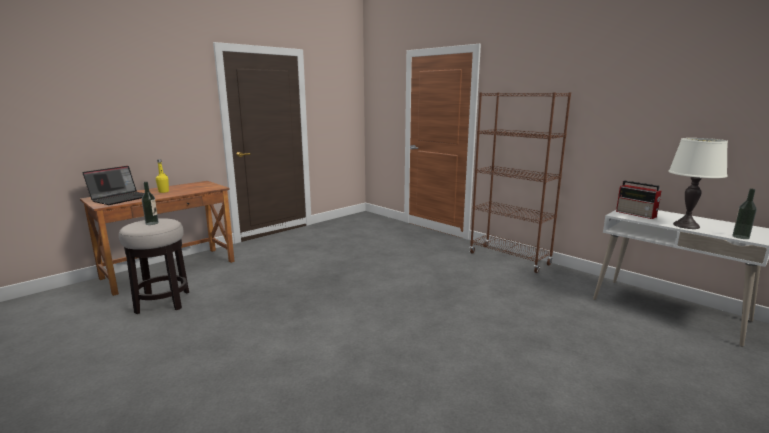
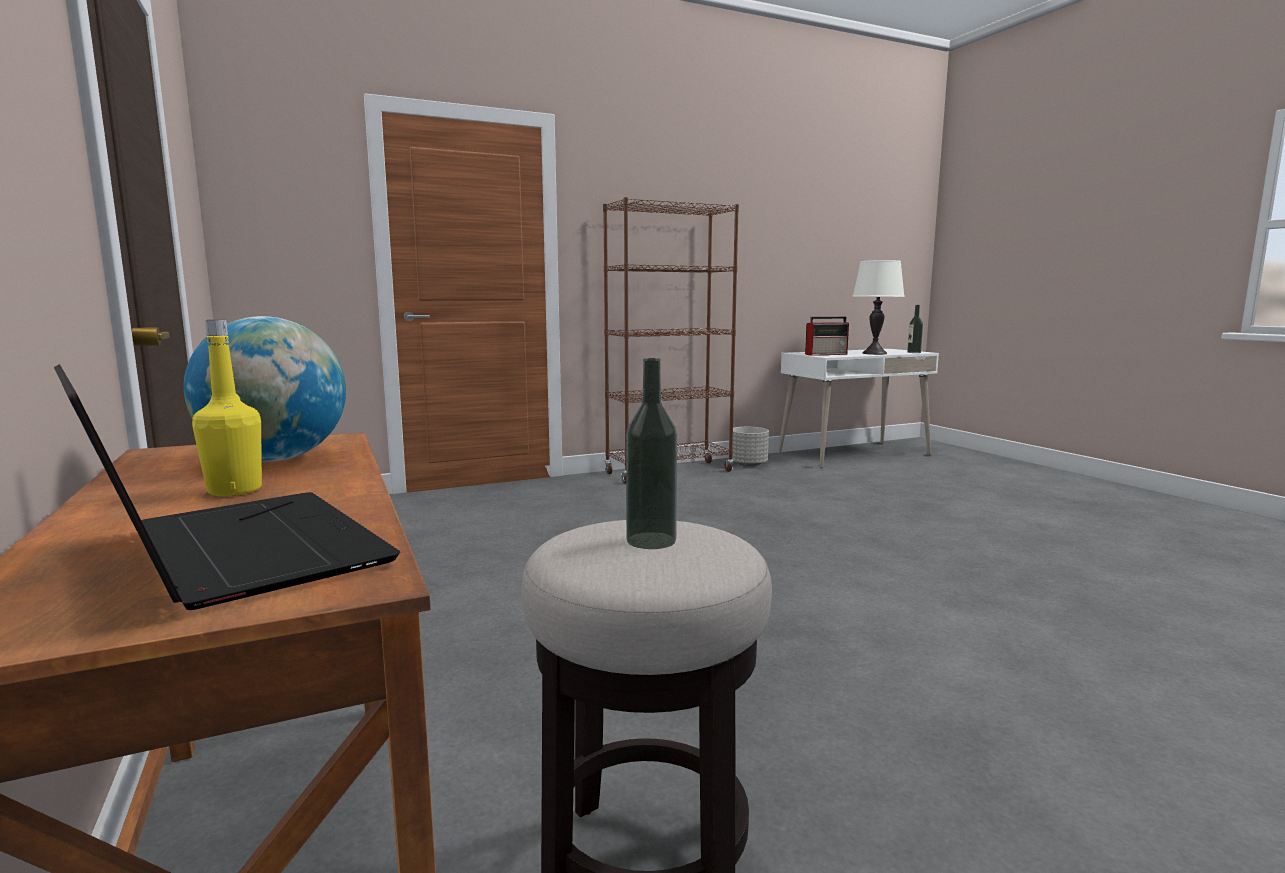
camera: 70 degrees left, 5 degrees down
none -> globe [184,316,346,461]
none -> grey planter [732,427,769,467]

